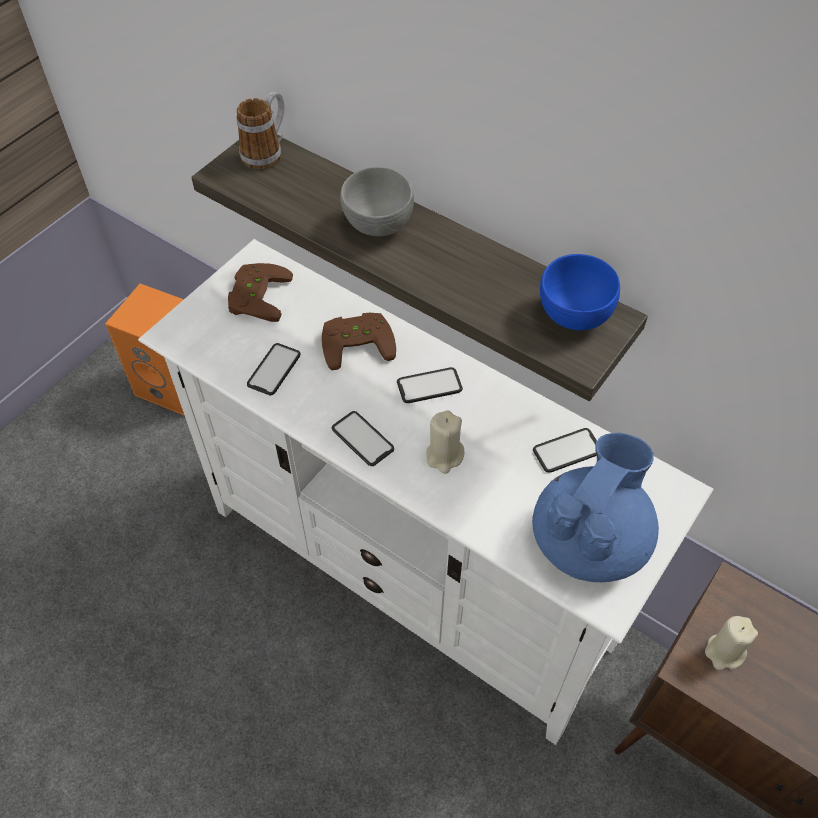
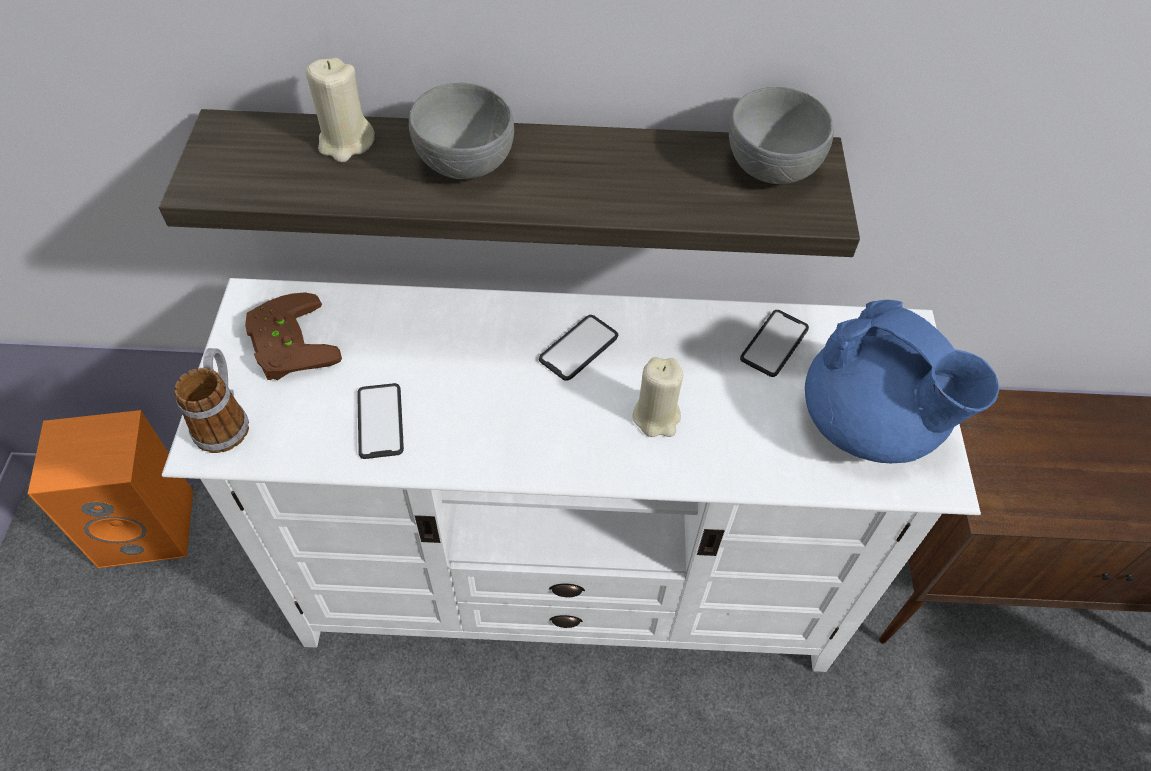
camera: 35 degrees left, 0 degrees up
mug [237,92,284,169] -> mug moved to [174,348,249,453]
brown game controller [322,313,396,370] -> none
phone [332,411,394,466] -> none
blue teapot [532,433,659,582] -> blue teapot turned 135 degrees clockwise [805,300,1000,463]
blue bowl [540,254,620,330] -> grey bowl [729,87,834,184]
beige candle [705,616,758,670] -> beige candle moved to [306,58,375,163]

